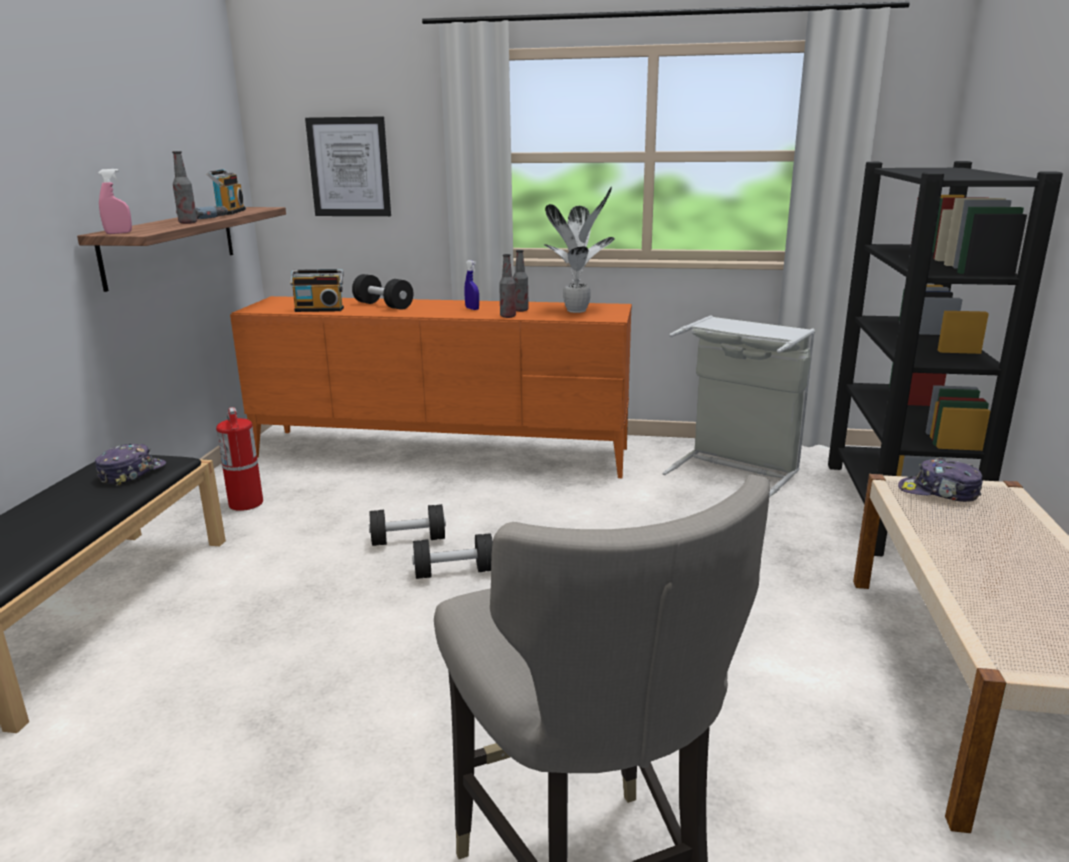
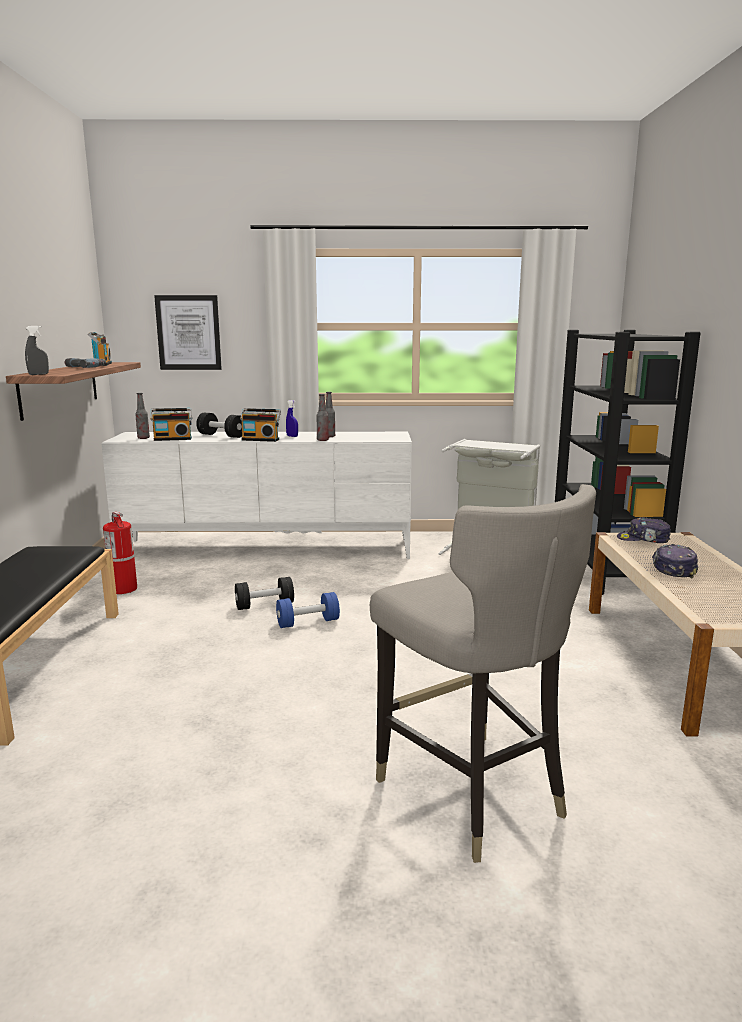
camera: 10 degrees left, 5 degrees down
cap [95,444,166,486] -> cap moved to [652,544,698,579]
pink spray bottle [98,169,132,234] -> grey spray bottle [25,326,49,375]
bottle [172,151,197,224] -> bottle moved to [135,393,150,439]
orange cabinet [230,296,632,478] -> white cabinet [101,432,412,559]
black dumbbell [412,533,493,579] -> blue dumbbell [276,592,340,628]
potted plant [544,187,615,313] -> none
none -> radio [240,408,281,442]

